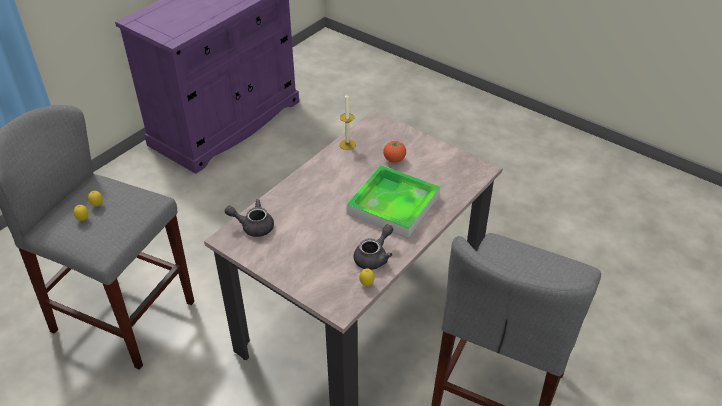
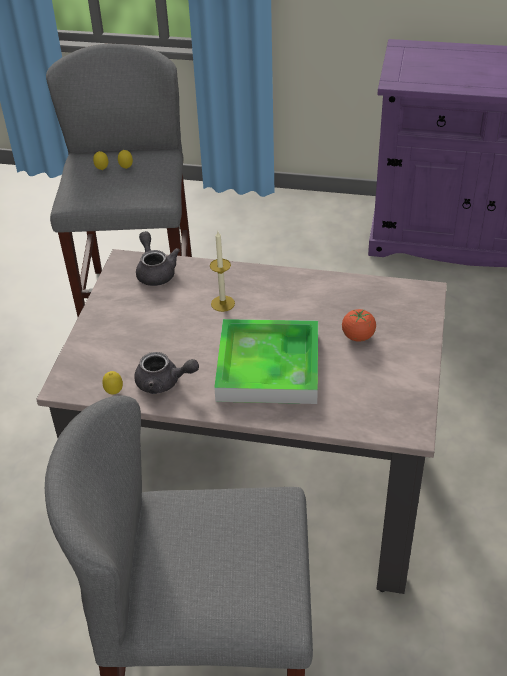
camera: 65 degrees right, 0 degrees up
candle [339,94,356,150] -> candle moved to [210,231,235,312]

